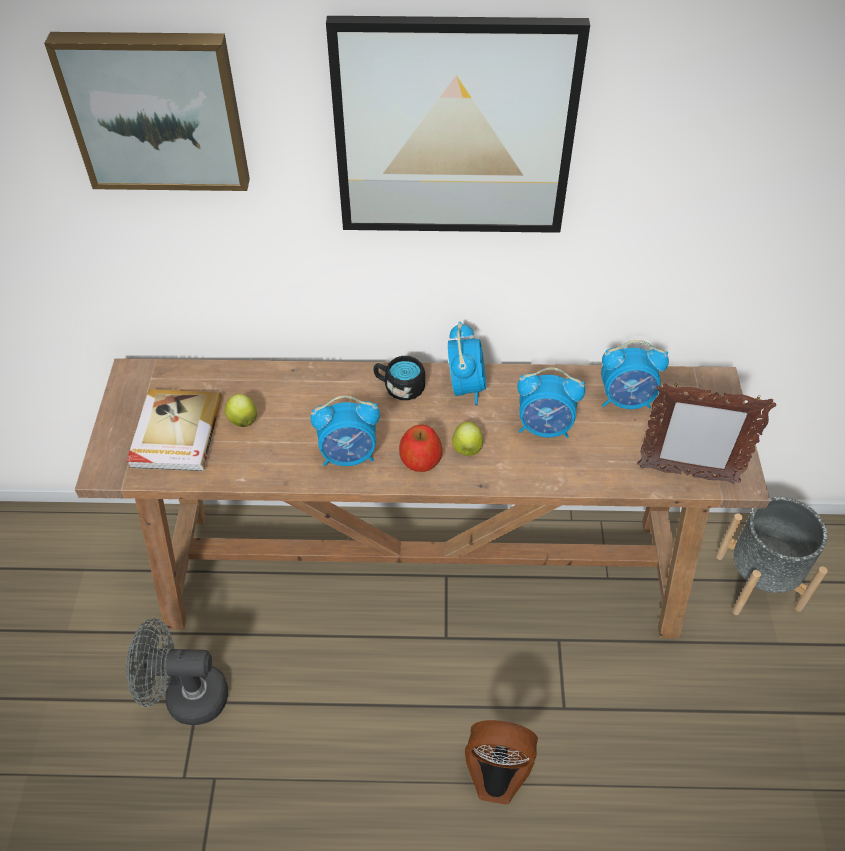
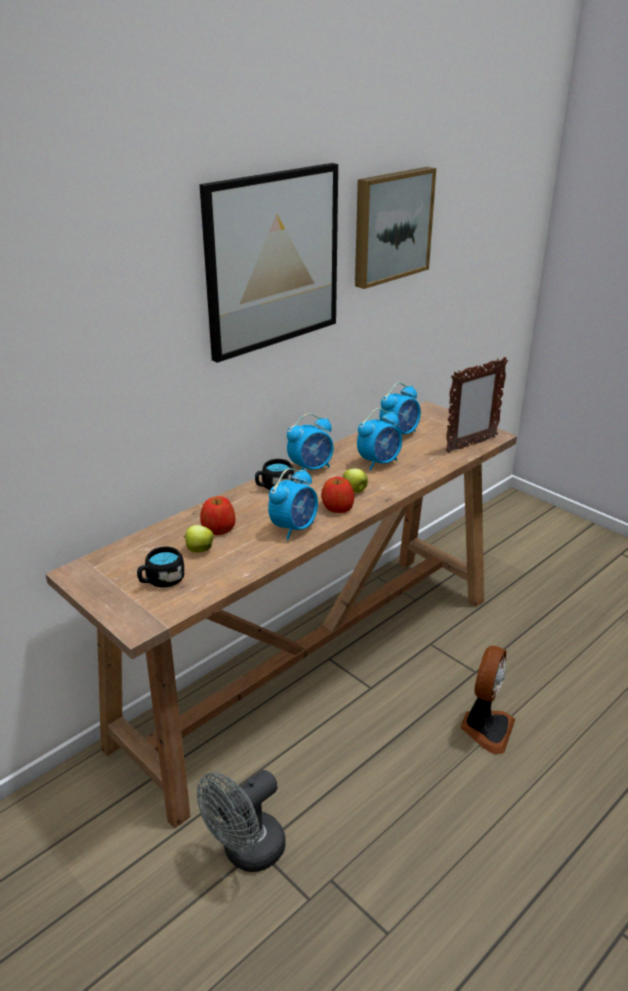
camera: 45 degrees left, 20 degrees down
picture [44,32,250,191] -> picture moved to [355,167,436,289]
book [127,389,222,471] -> black mug [137,546,184,588]
alarm clock [448,322,486,406] -> alarm clock turned 105 degrees clockwise [287,414,334,470]
fan [465,720,538,805] -> fan turned 150 degrees clockwise [460,646,515,754]
grey planter [716,497,828,615] -> none
none -> apple [200,496,235,535]

